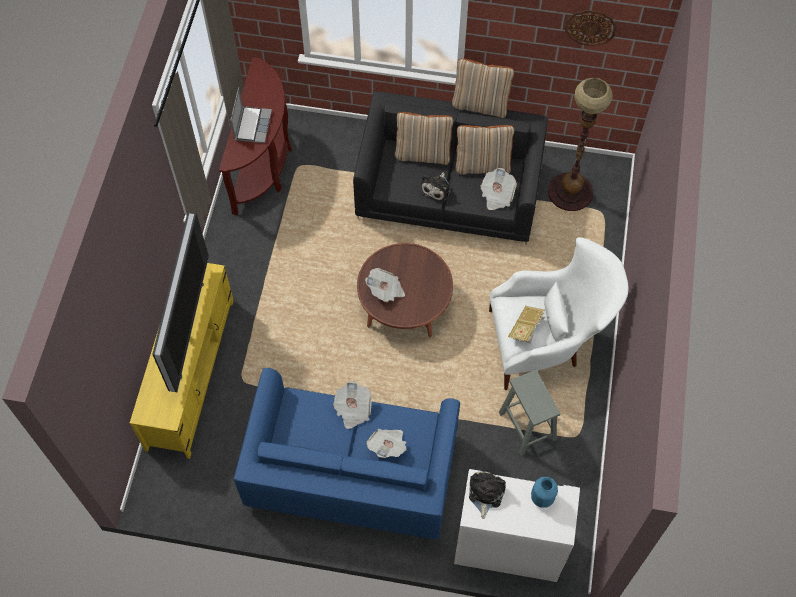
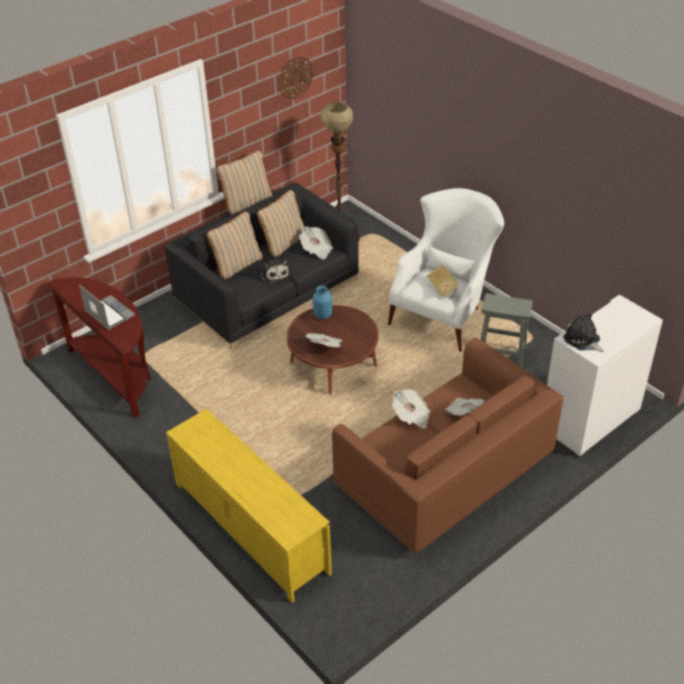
camera: 50 degrees left, 20 degrees down
television [152,212,209,392] -> none
blue sofa [234,368,460,540] -> brown sofa [332,338,564,558]
blue vase [531,477,558,508] -> blue vase moved to [313,286,332,319]

